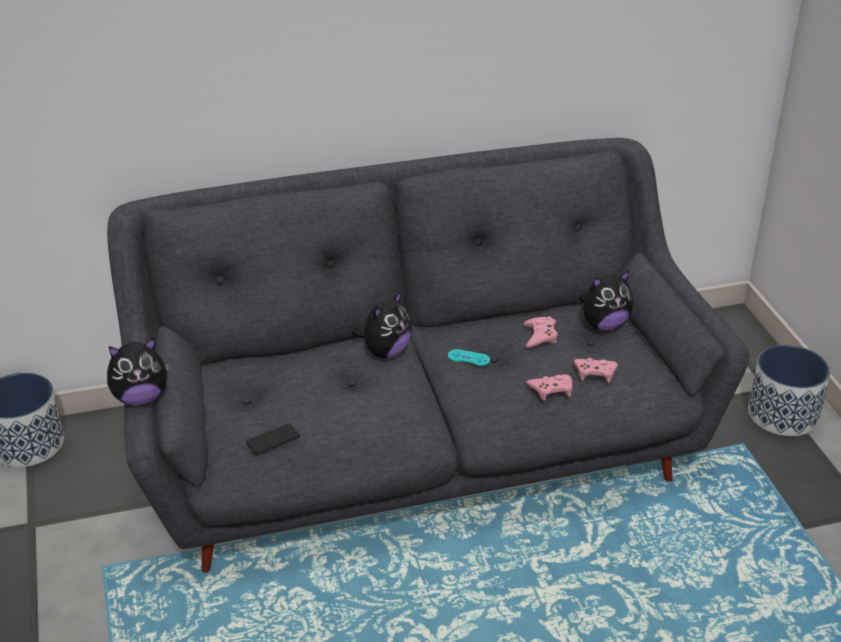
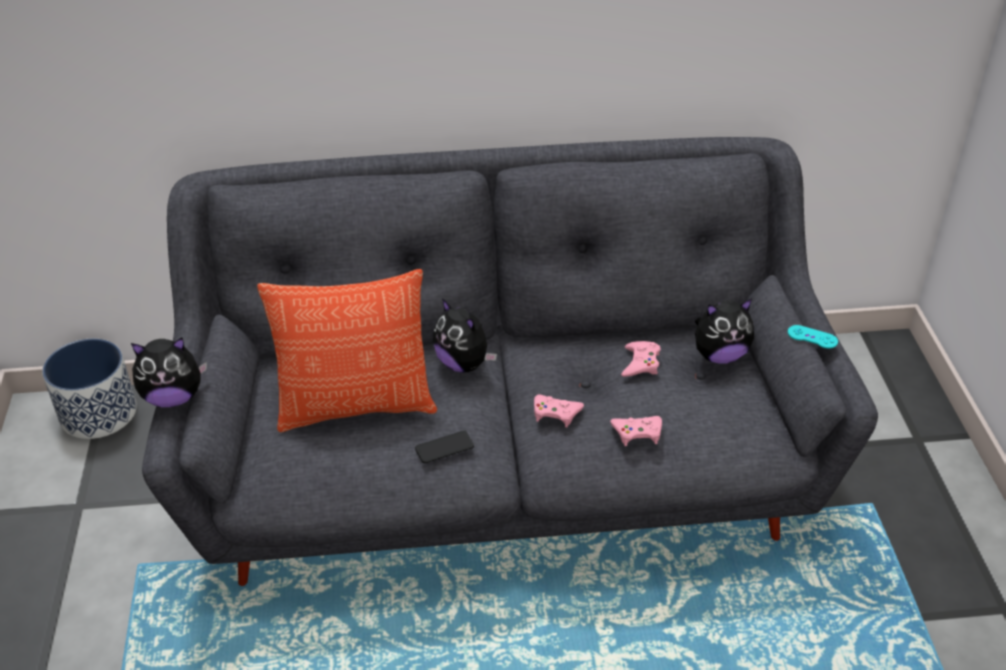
camera: 10 degrees right, 5 degrees up
phone [246,424,300,454] -> phone moved to [415,431,474,463]
plush toy [352,291,412,358] -> plush toy turned 90 degrees clockwise [433,298,497,373]
turquoise game controller [448,349,490,366] -> turquoise game controller moved to [788,325,838,349]
pink game controller [574,358,618,382] -> pink game controller moved to [534,394,584,427]
planter [748,345,830,436] -> none
none -> orange pillow [257,269,437,432]

